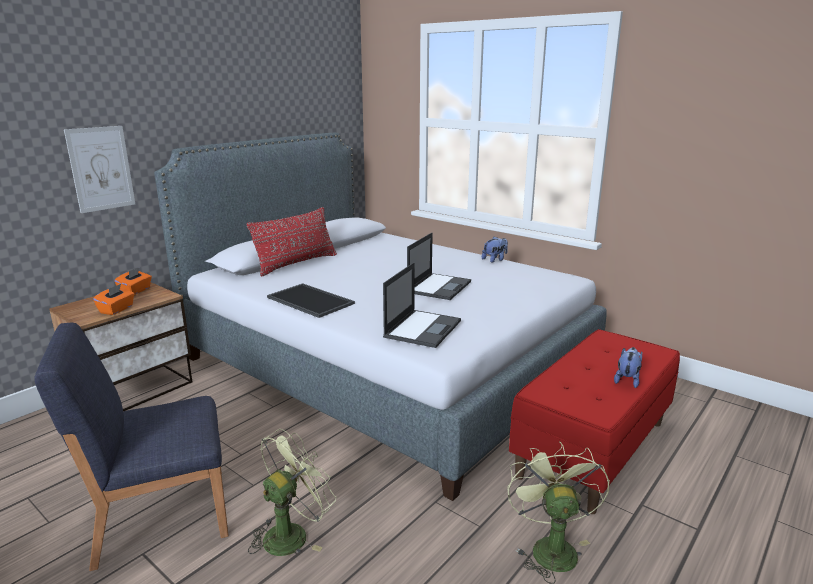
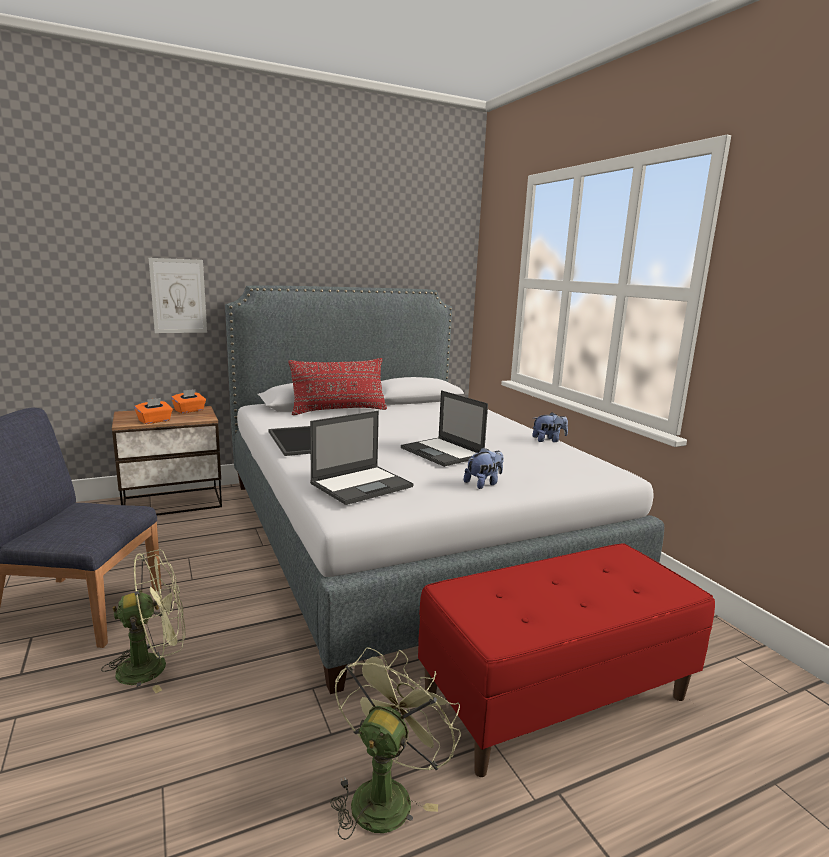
camera: 25 degrees right, 5 degrees down
laptop [407,232,471,300] -> laptop turned 90 degrees clockwise [401,390,488,467]
plush toy [614,347,642,388] -> plush toy moved to [464,448,504,489]

